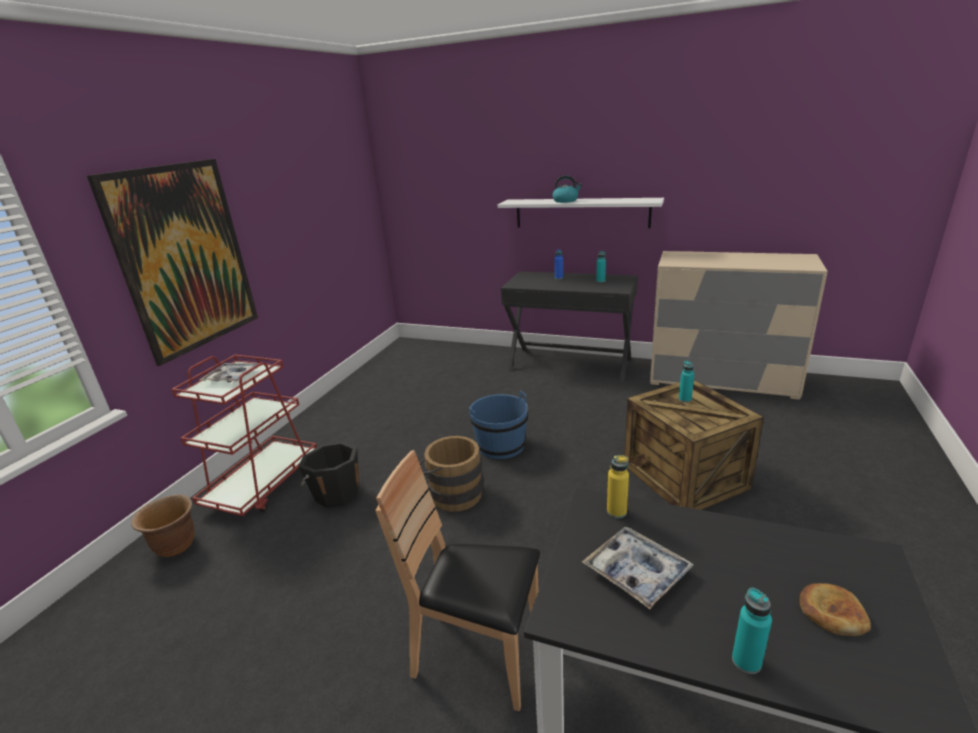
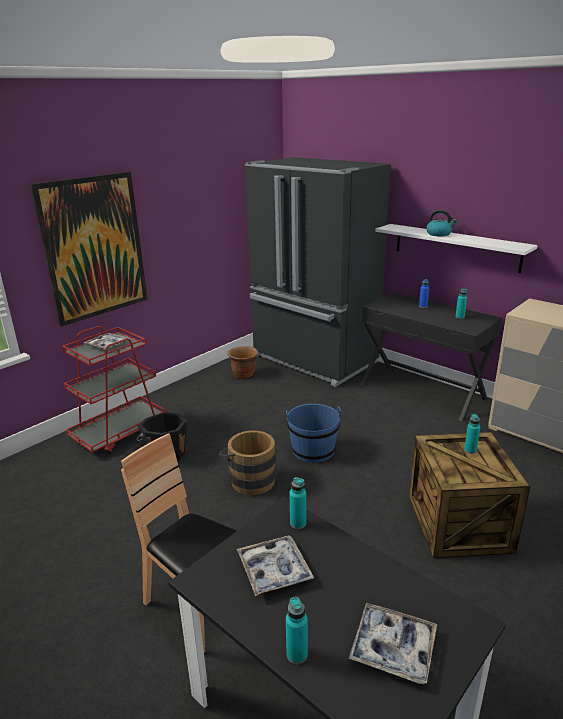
camera: 20 degrees right, 0 degrees up
brown planter [131,495,195,557] -> brown planter moved to [227,346,258,379]
yellow bottle [607,455,629,518] -> turquoise bottle [290,477,306,529]
bread [800,583,871,636] -> tray [348,603,437,685]
none -> black fridge [245,157,391,387]

